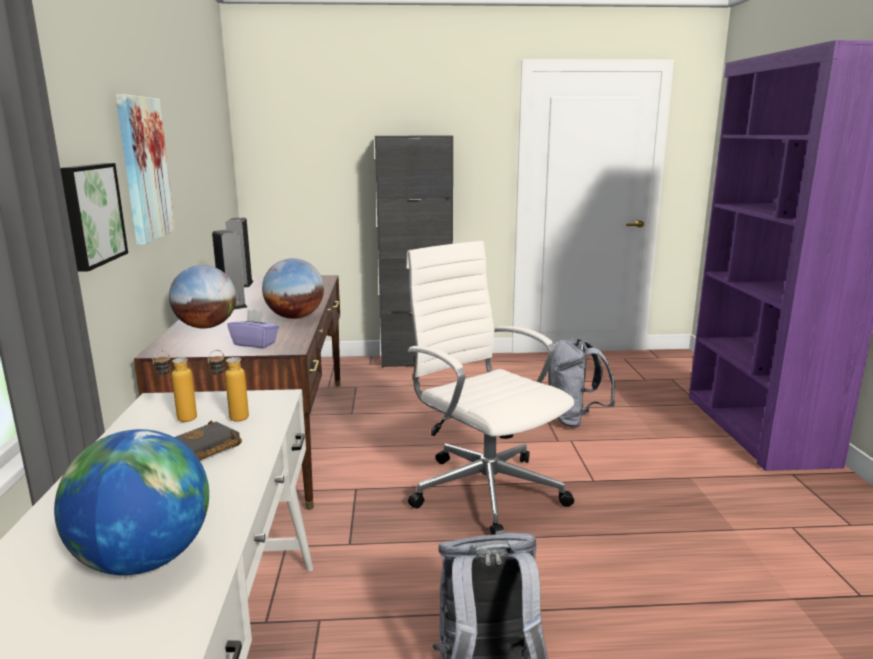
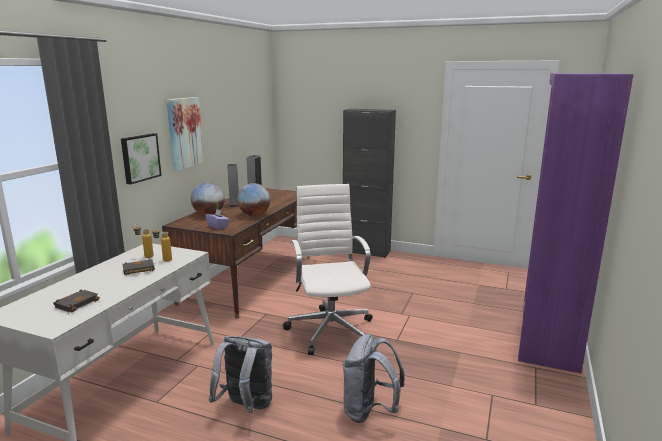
camera: 25 degrees right, 0 degrees up
globe [54,429,209,575] -> black book [53,289,100,312]
grey backpack [548,339,616,428] -> grey backpack moved to [342,334,405,423]

